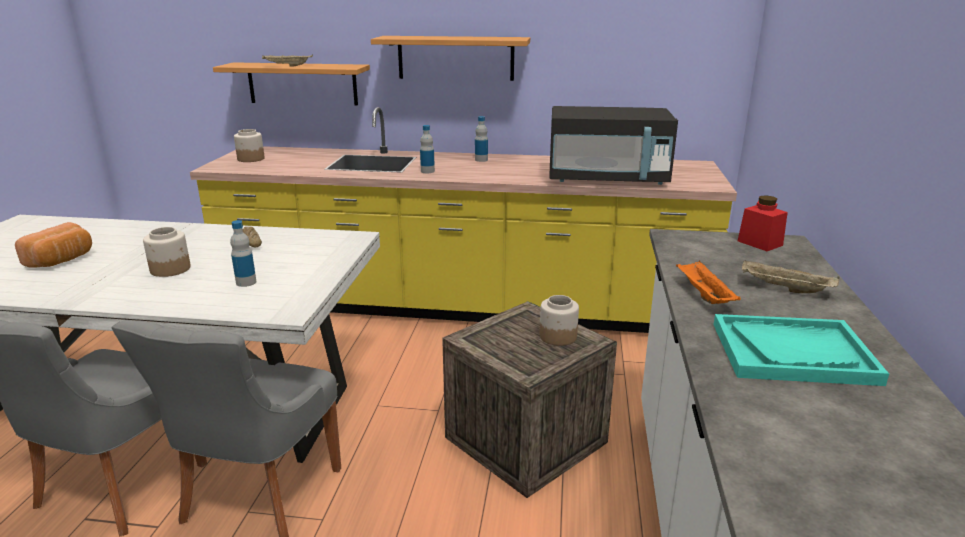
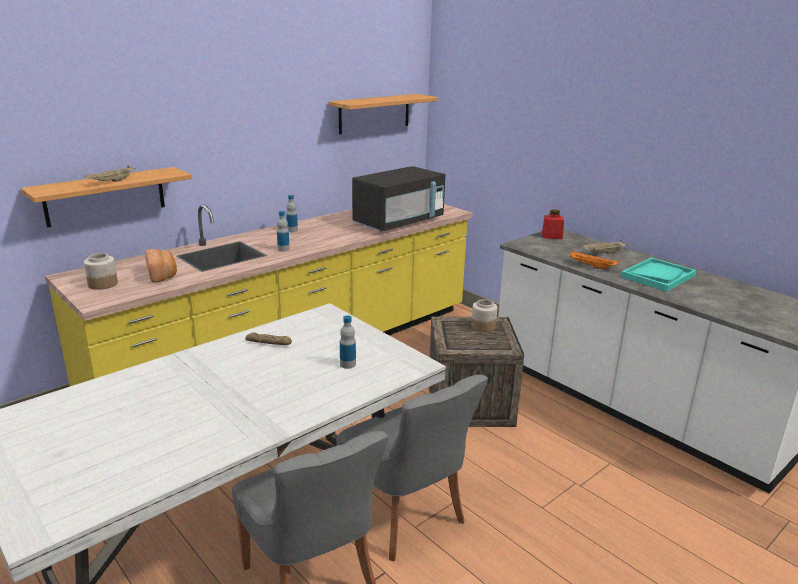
camera: 50 degrees left, 0 degrees up
bread [15,222,92,268] -> bread moved to [145,249,177,283]
jar [143,227,191,277] -> none
shelf [371,36,530,81] -> shelf moved to [329,94,438,134]

